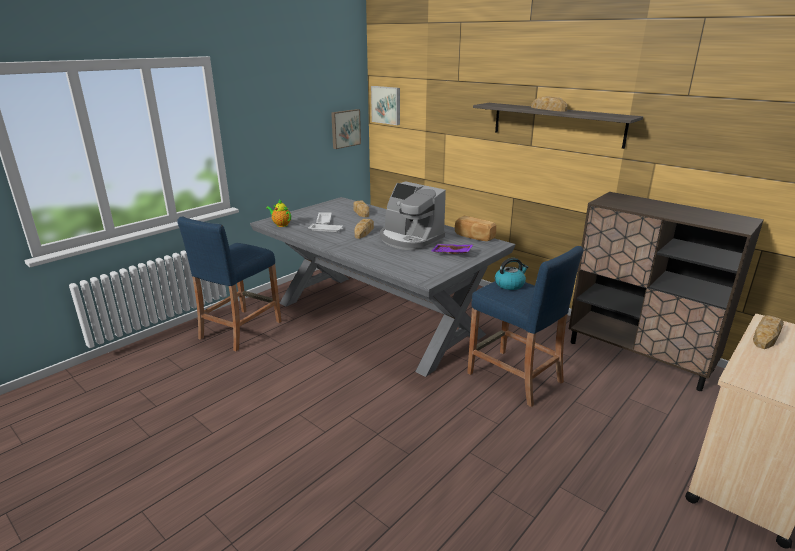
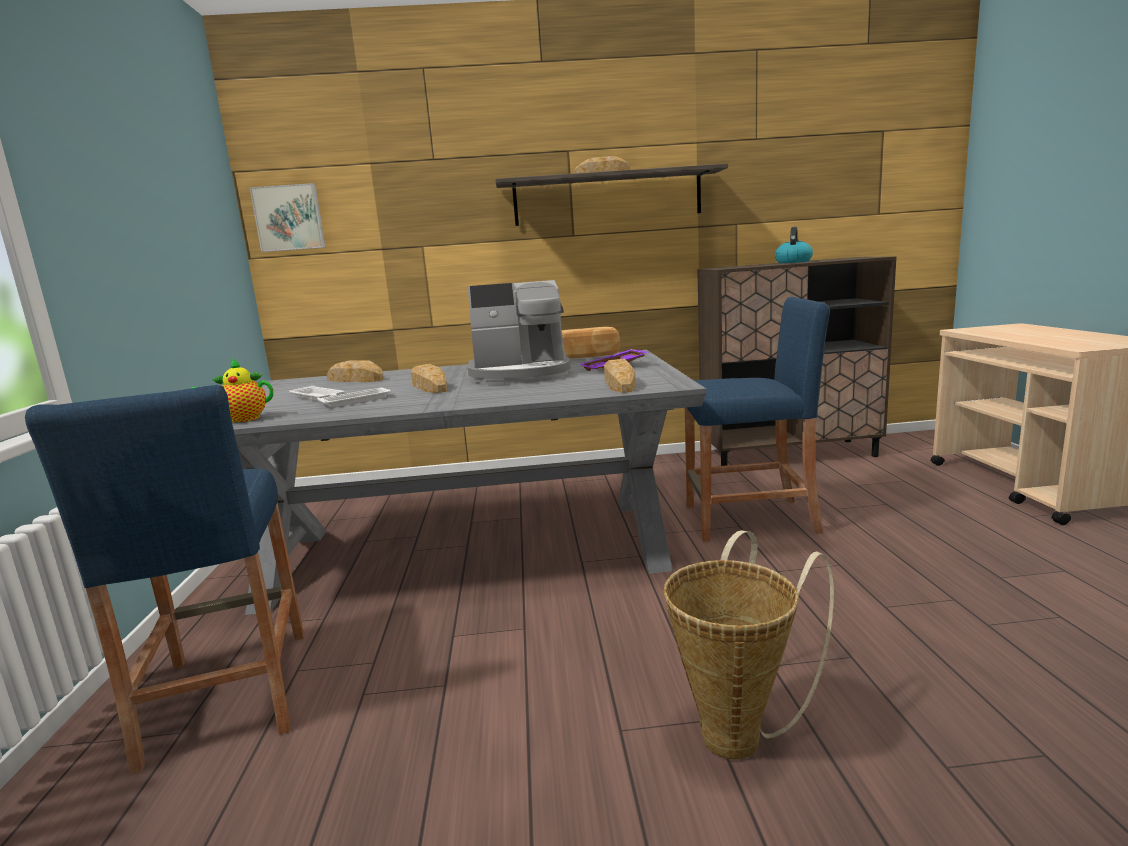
camera: 45 degrees left, 10 degrees down
picture [331,109,361,149] -> none
kettle [495,258,528,290] -> kettle moved to [775,227,813,263]
bread [753,315,784,349] -> bread moved to [604,359,636,393]
none -> basket [664,530,834,760]

